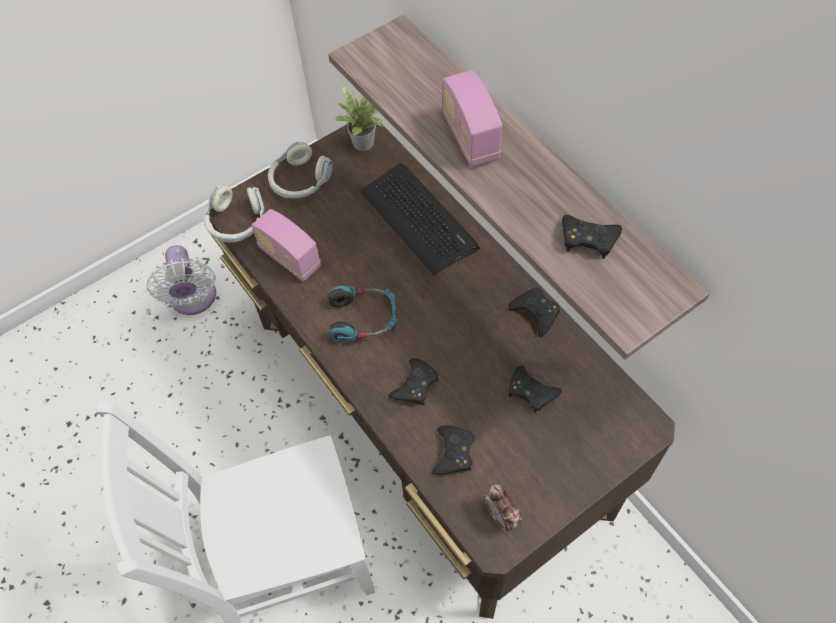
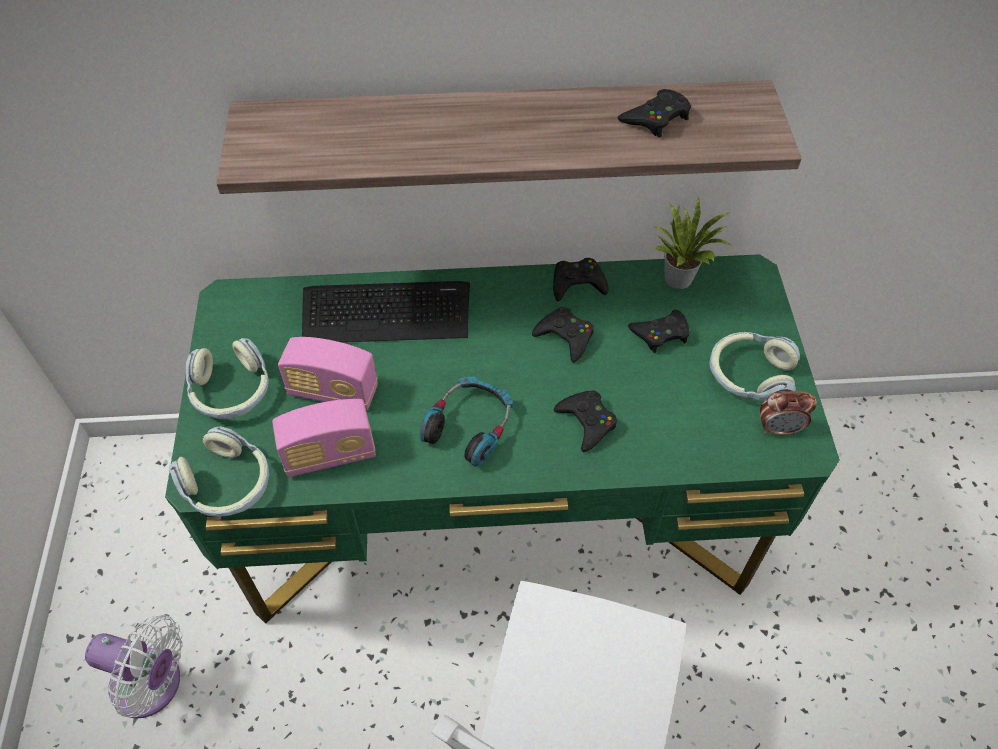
camera: 60 degrees left, 5 degrees down
brown desk [209,122,675,619] -> green desk [165,254,840,623]
potted plant [334,85,385,151] -> potted plant moved to [653,196,732,289]
black game controller [432,425,475,475] -> black game controller moved to [532,307,594,363]
radio [442,70,502,167] -> radio moved to [278,337,378,411]
none -> headphones [710,332,800,402]

